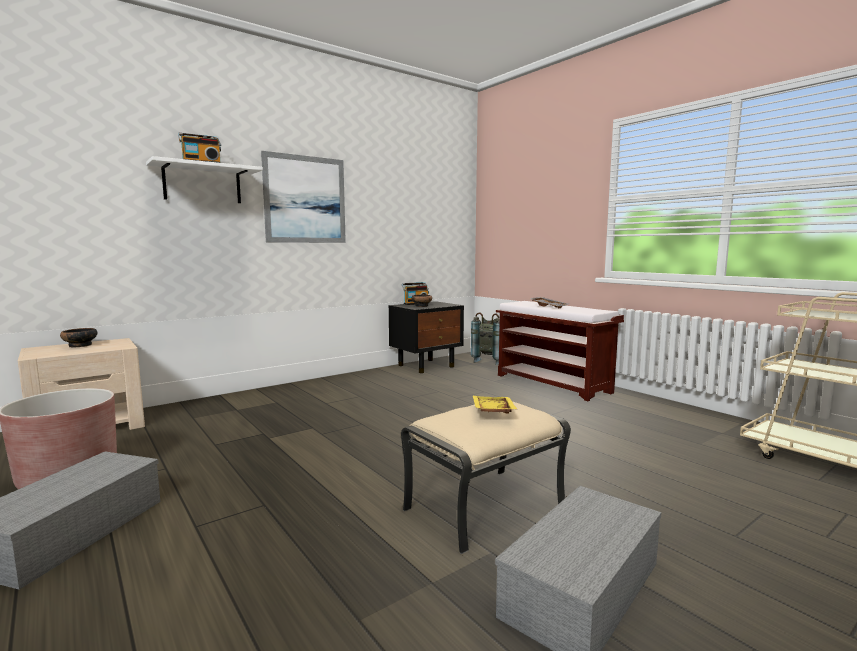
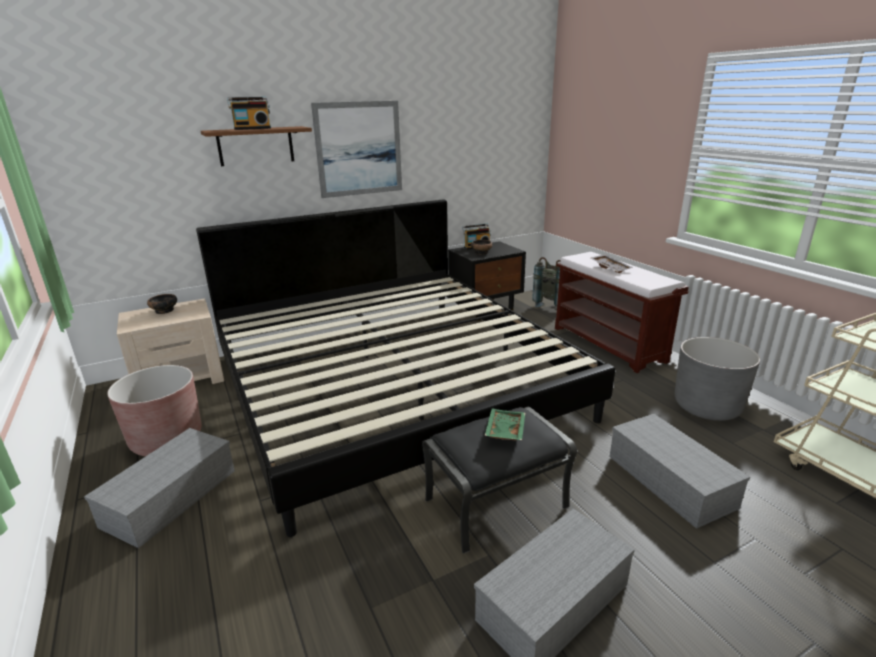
camera: 10 degrees right, 15 degrees up
white shelf [146,156,263,203] -> brown shelf [201,126,312,166]
beige ottoman [401,401,571,554] -> black ottoman [422,407,577,554]
yellow tray [473,396,517,414] -> green tray [484,408,525,441]
none -> bed [196,199,616,537]
none -> grey storage box [610,414,750,529]
none -> grey planter [675,337,760,421]

